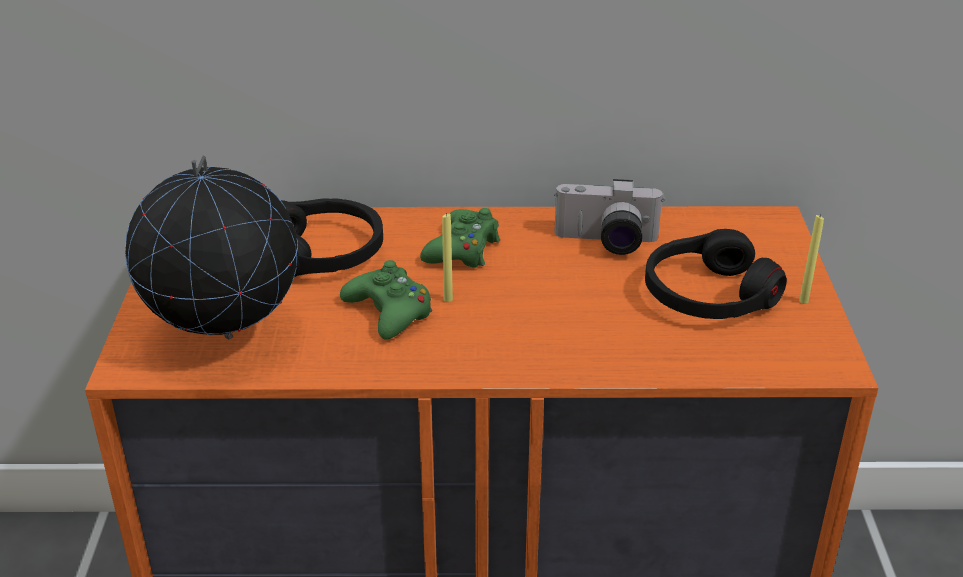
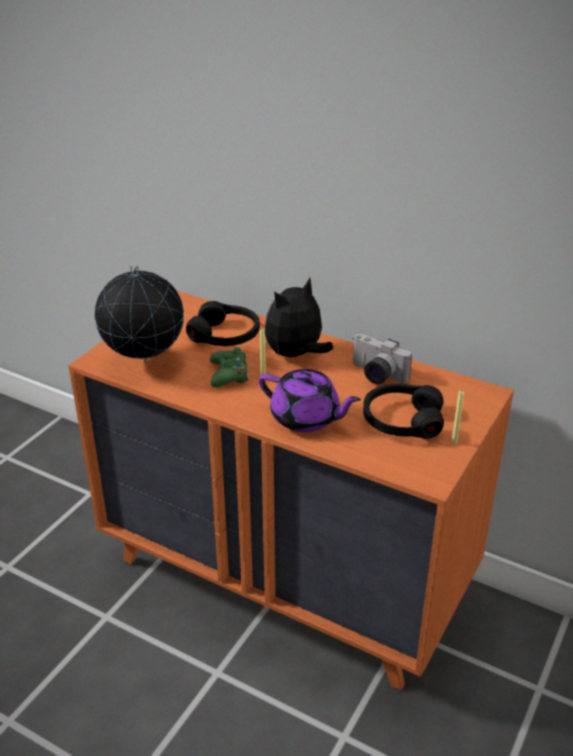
camera: 30 degrees right, 0 degrees up
green game controller [420,208,500,268] -> plush toy [265,278,333,357]
none -> purple teapot [259,369,361,432]

